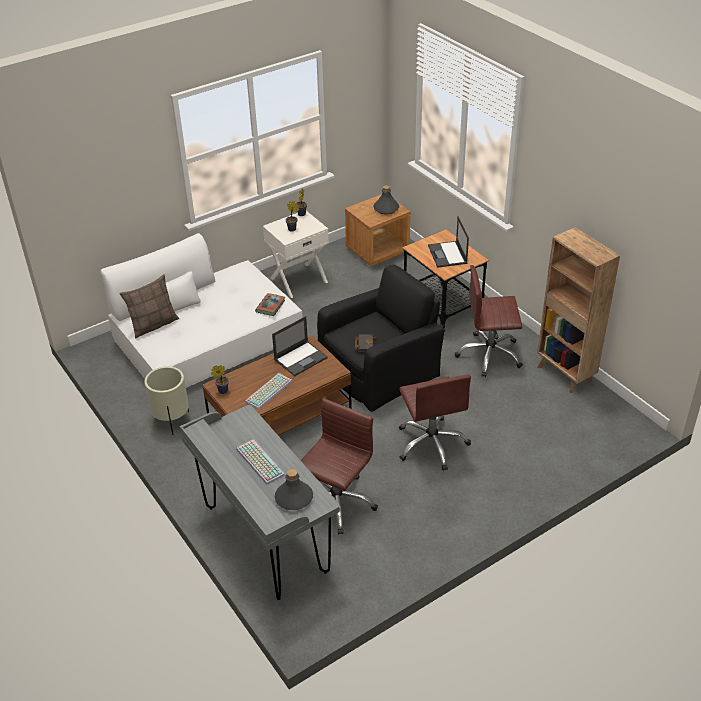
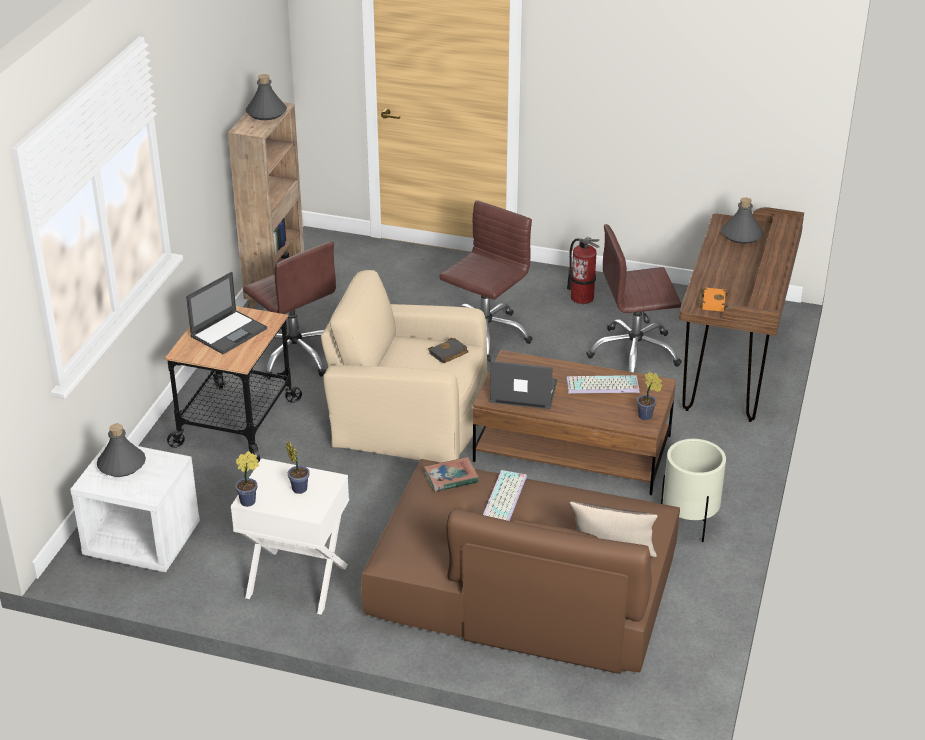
camera: 130 degrees left, 5 degrees down
white sofa [100,233,303,388] -> brown sofa [361,459,680,674]
grey desk [180,405,340,600] -> brown desk [679,207,804,422]
keyboard [236,439,285,485] -> keyboard moved to [483,470,527,521]
black armchair [317,265,444,412] -> beige armchair [321,270,488,463]
brown nightstand [345,194,411,267] -> white nightstand [70,440,200,572]
none -> grey bottle [246,74,287,120]
none -> fire extinguisher [567,237,600,304]
none -> orange book [698,288,730,312]

